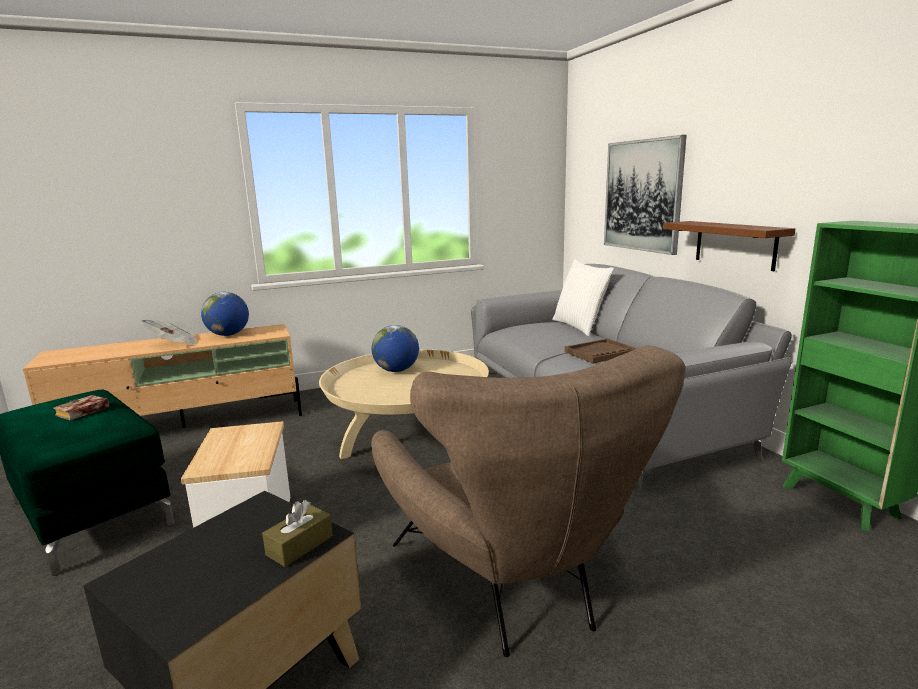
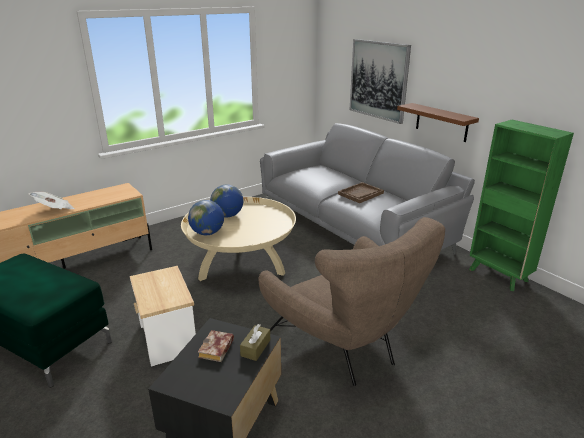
camera: 15 degrees left, 10 degrees up
book [53,395,109,421] -> book moved to [198,330,234,362]
globe [201,292,249,336] -> globe moved to [188,200,224,235]
white pillow [552,259,614,336] -> none

